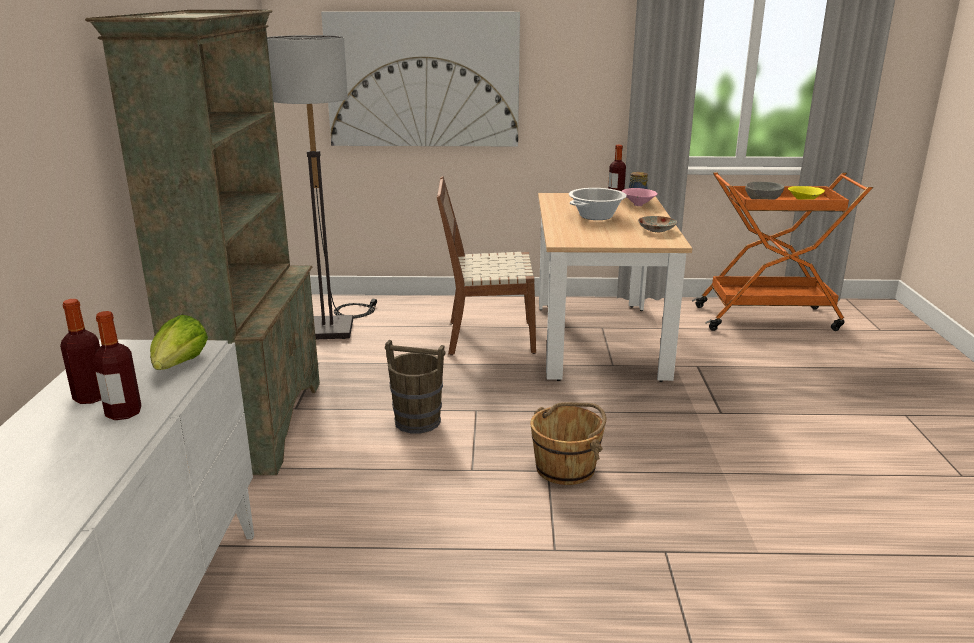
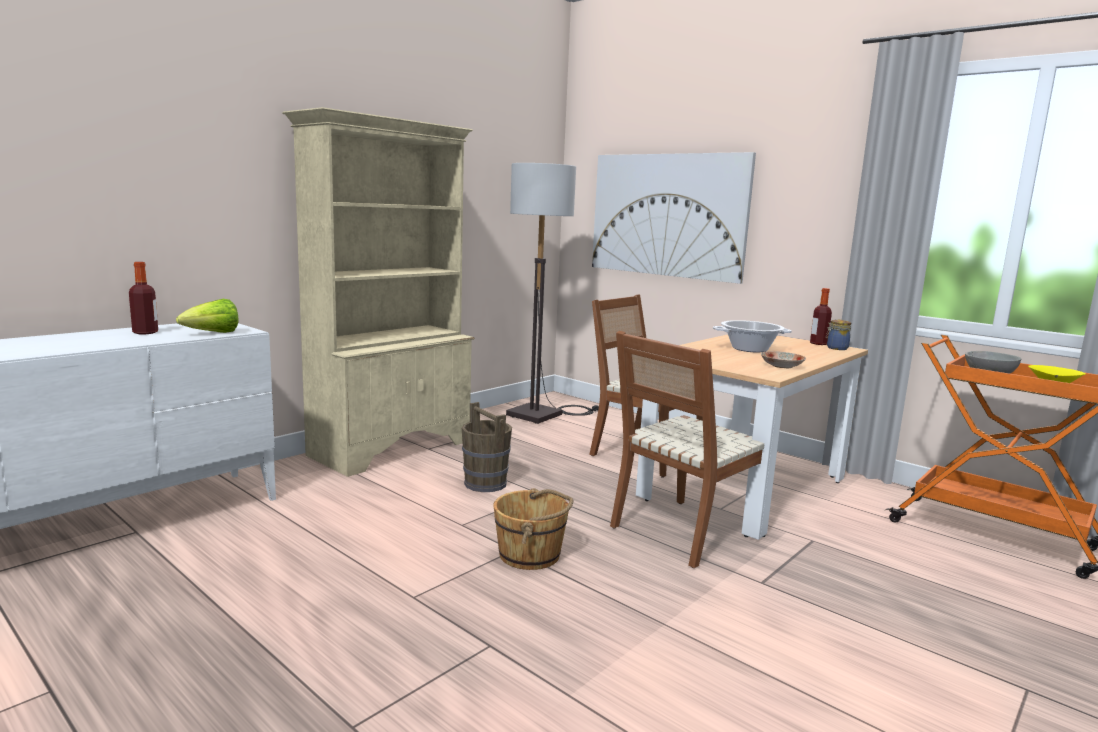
camera: 40 degrees right, 10 degrees down
green bookcase [85,10,320,475] -> beige bookcase [282,107,475,477]
bottle [93,311,142,420] -> none
pink bowl [621,188,658,206] -> none
none -> chair [610,331,764,568]

